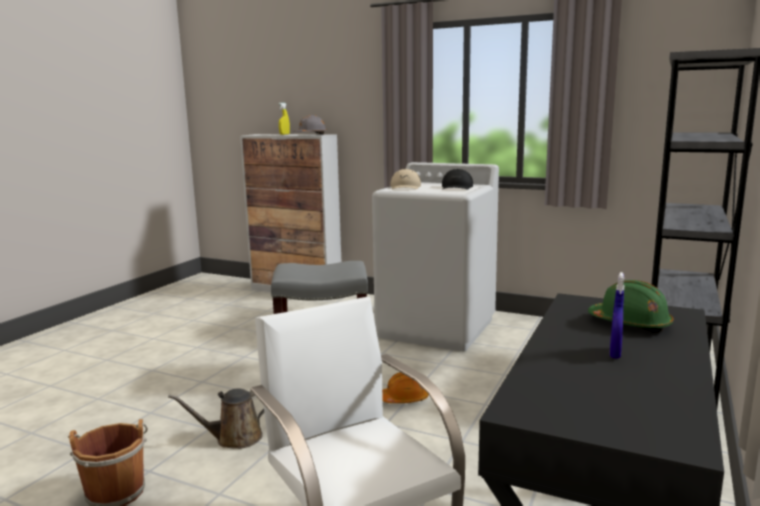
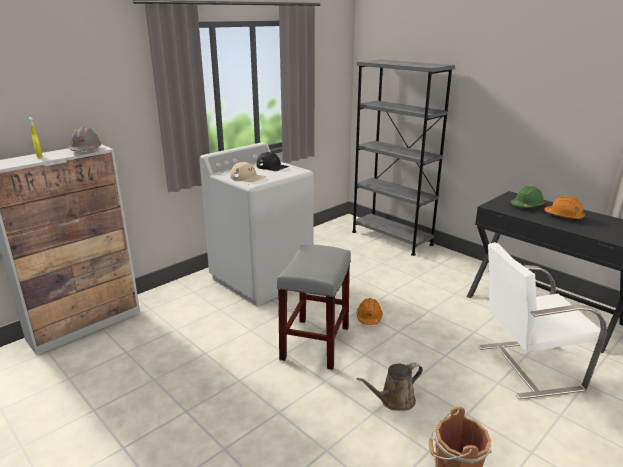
camera: 70 degrees left, 10 degrees up
brown watering can [168,388,264,449] -> brown watering can turned 60 degrees clockwise [356,363,423,411]
blue spray bottle [610,272,624,359] -> orange hard hat [544,196,585,221]

